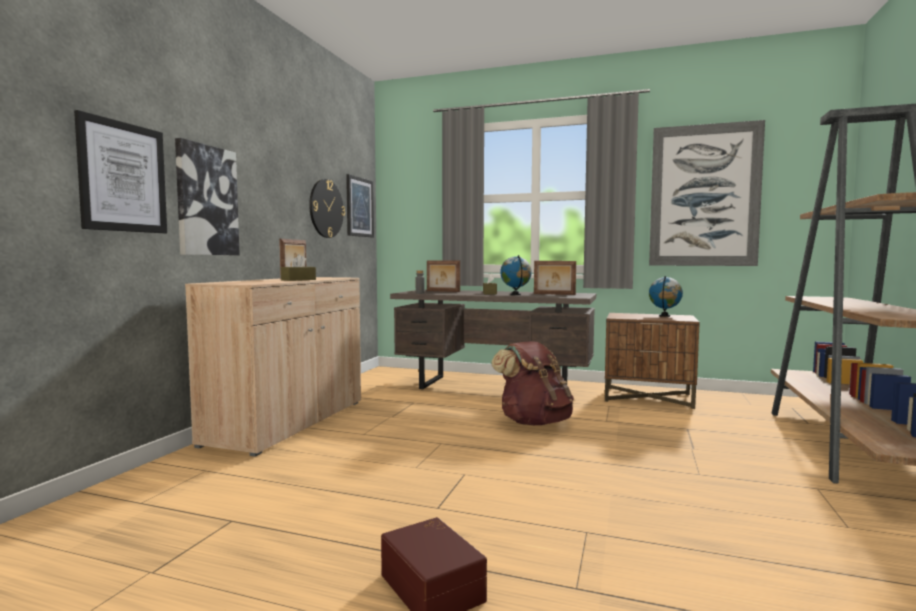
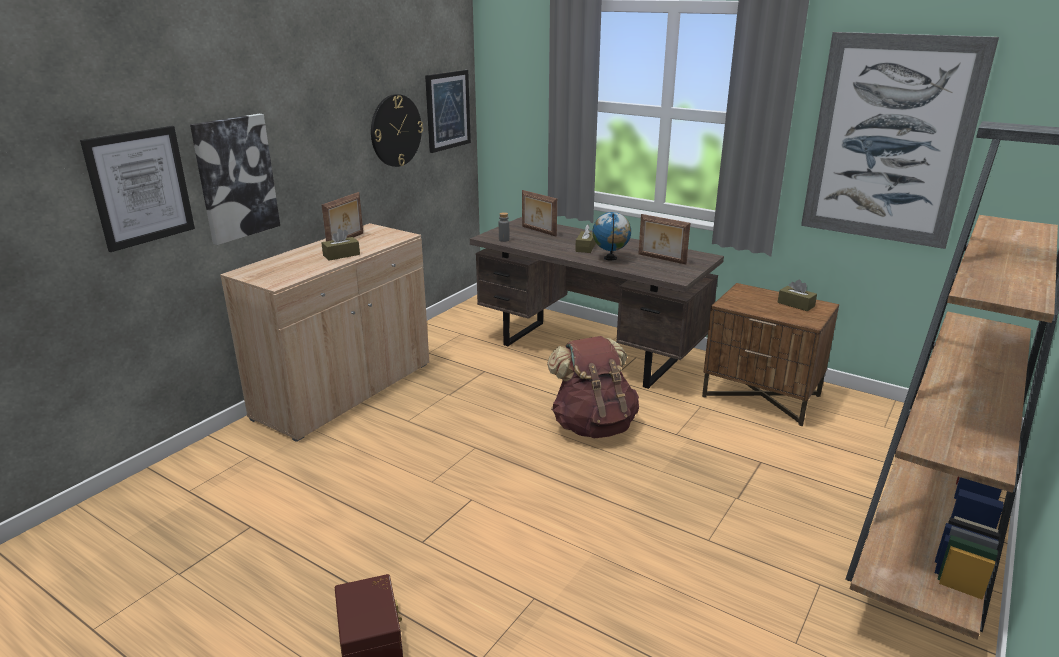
camera: 15 degrees right, 20 degrees up
globe [649,276,683,317] -> brown tissue box [778,279,817,311]

